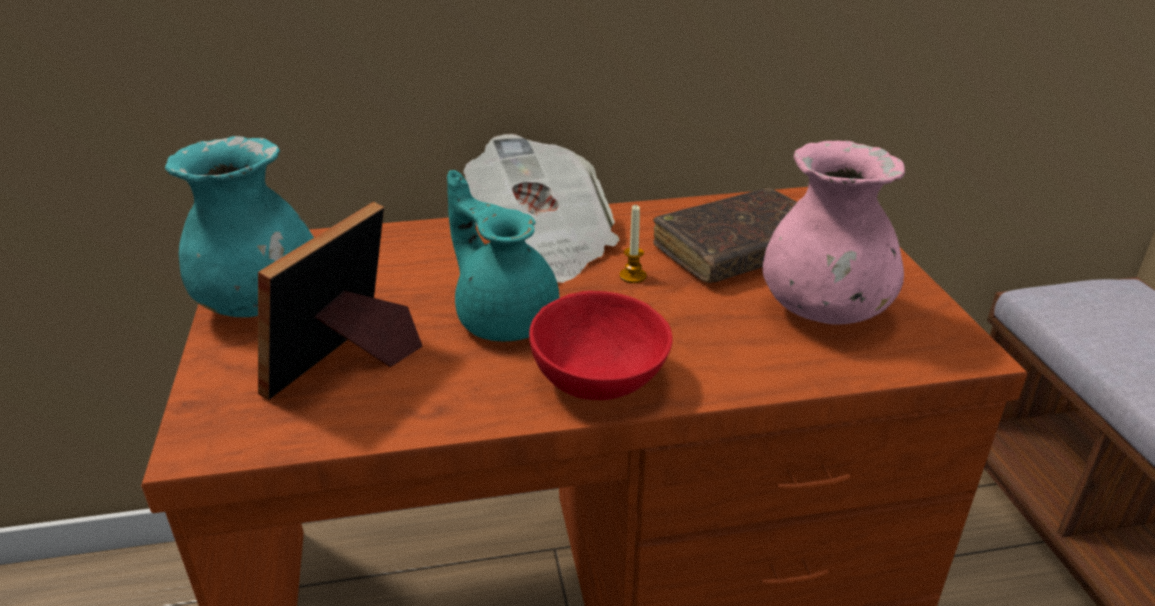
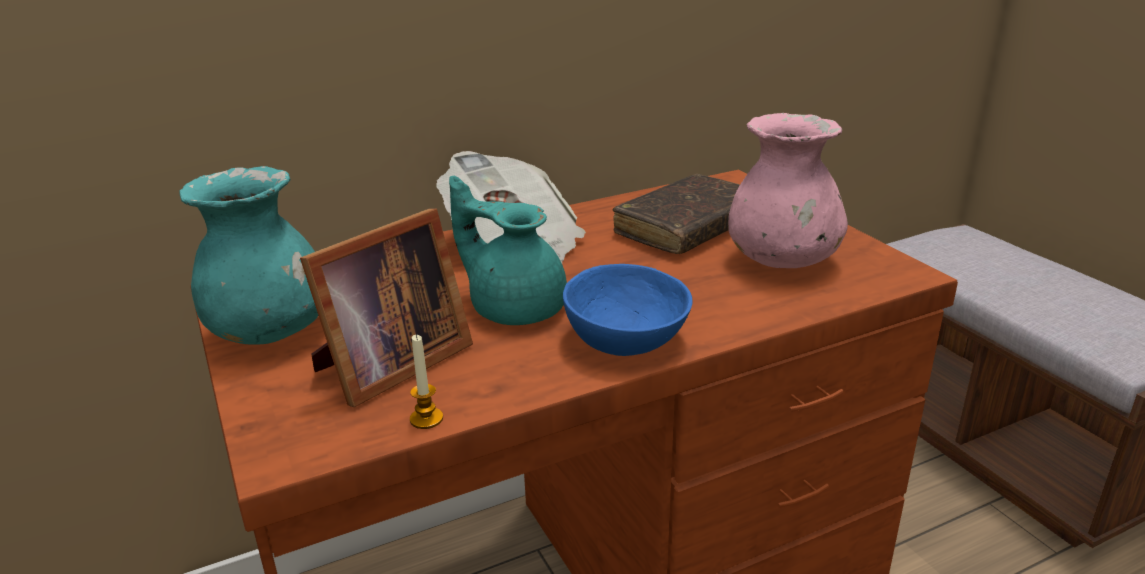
camera: 15 degrees left, 5 degrees down
picture frame [258,202,422,400] -> picture frame turned 150 degrees counterclockwise [300,208,473,407]
red bowl [529,291,673,400] -> blue bowl [563,264,692,356]
candle [620,205,647,283] -> candle moved to [410,334,443,429]

